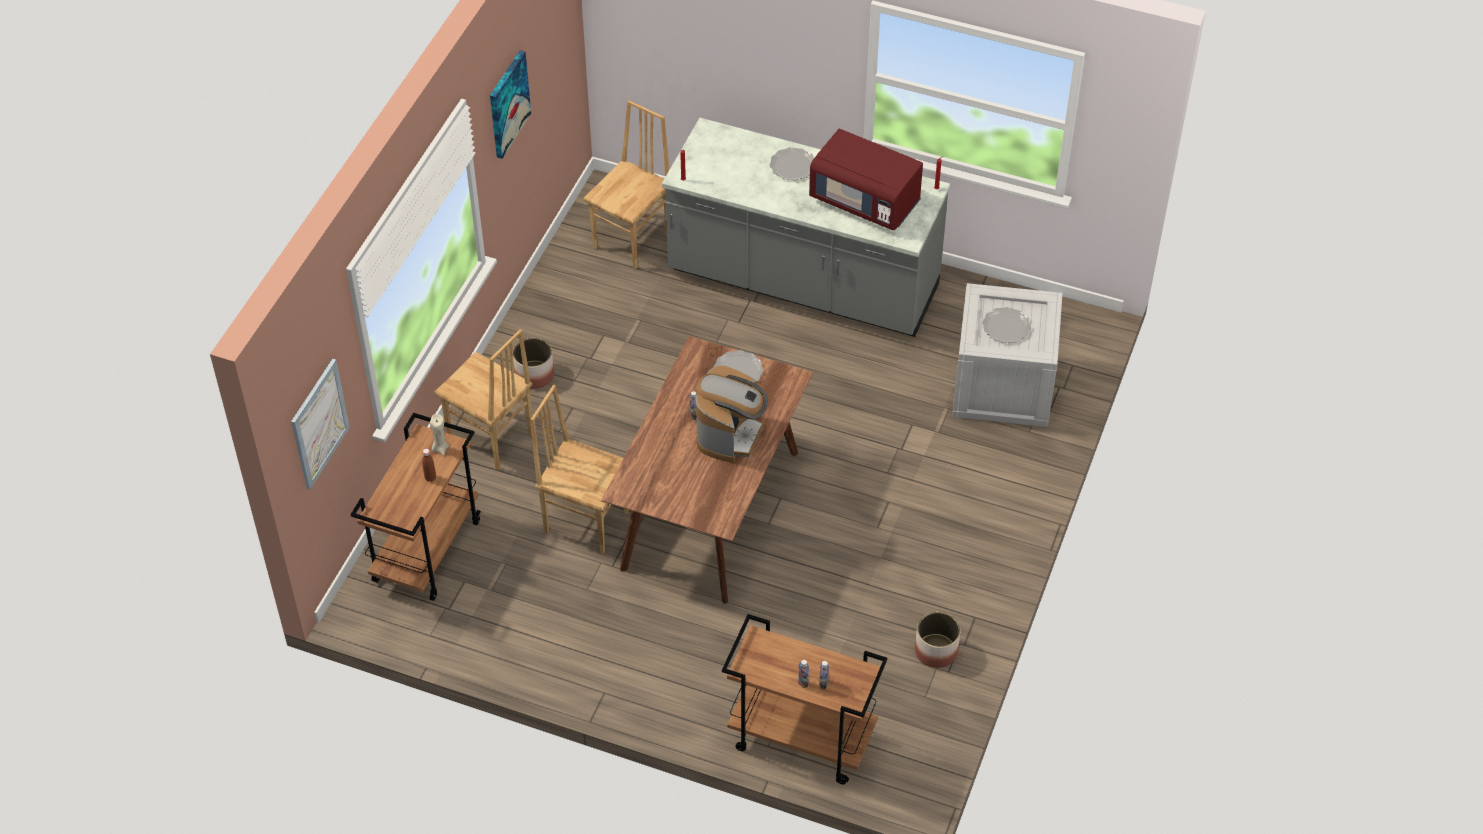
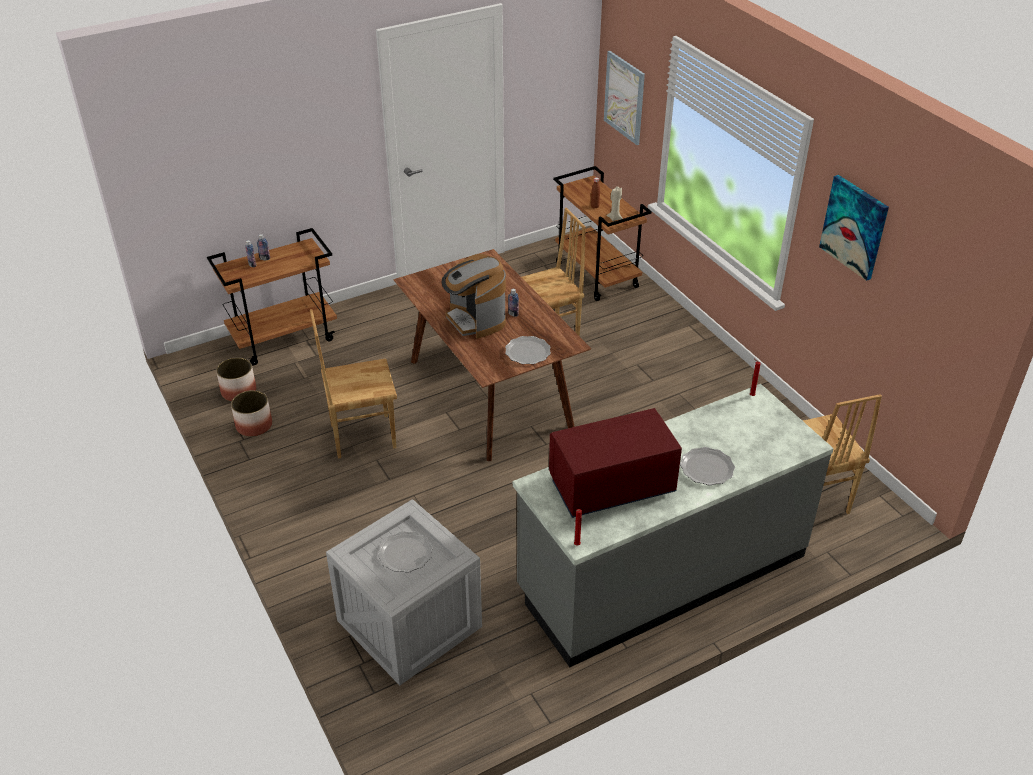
camera: 130 degrees right, 10 degrees down
brown chair [434,329,532,470] -> brown chair moved to [310,309,397,459]
planter [513,338,554,389] -> planter moved to [216,357,256,401]

